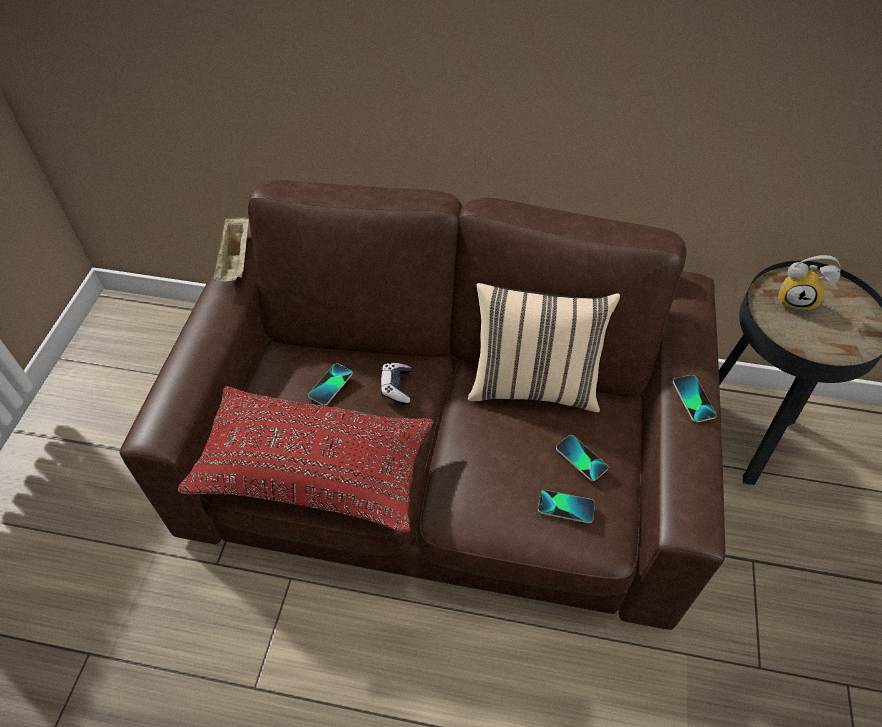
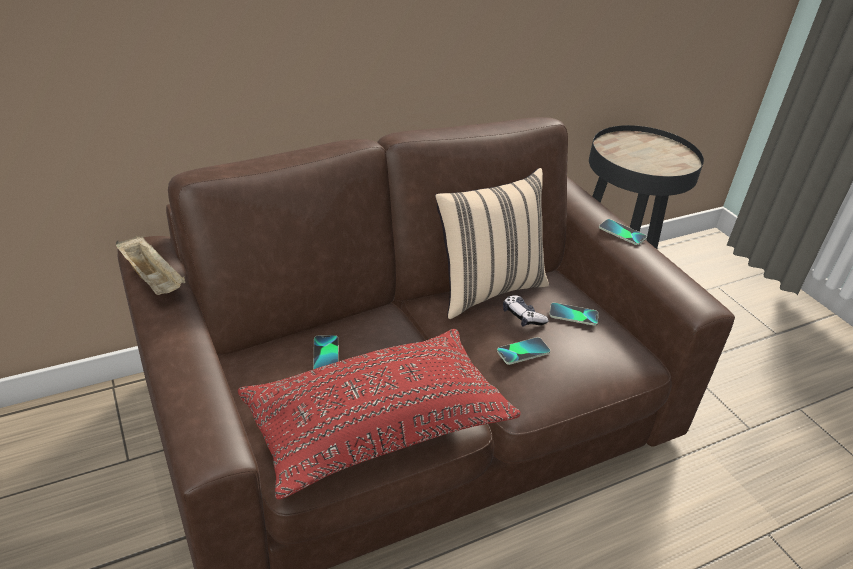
camera: 40 degrees left, 15 degrees down
game controller [380,363,411,404] -> game controller moved to [503,295,549,327]
phone [538,490,595,523] -> phone moved to [497,337,550,365]
alarm clock [778,255,841,311] -> none

